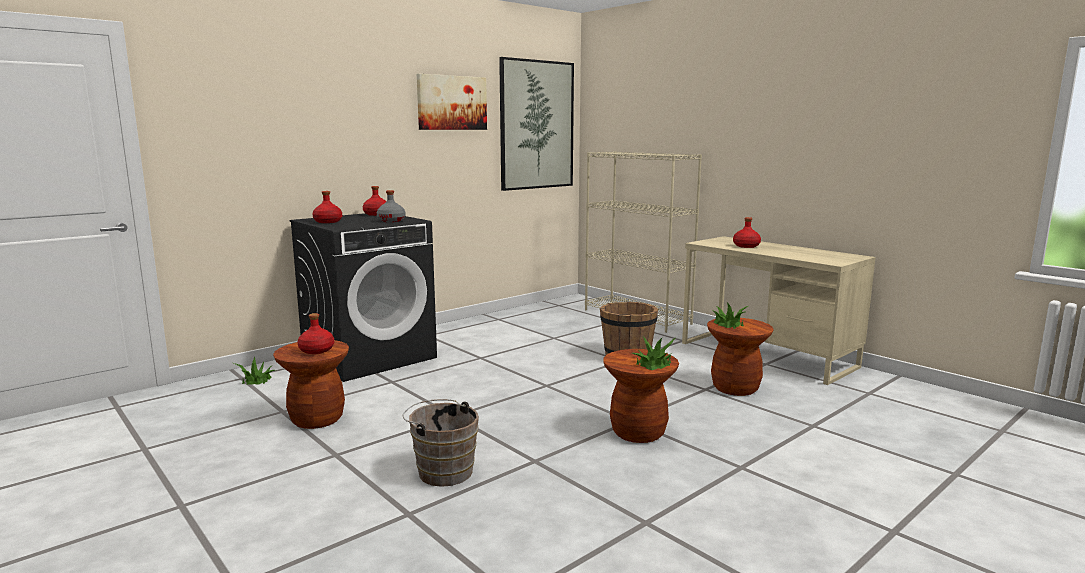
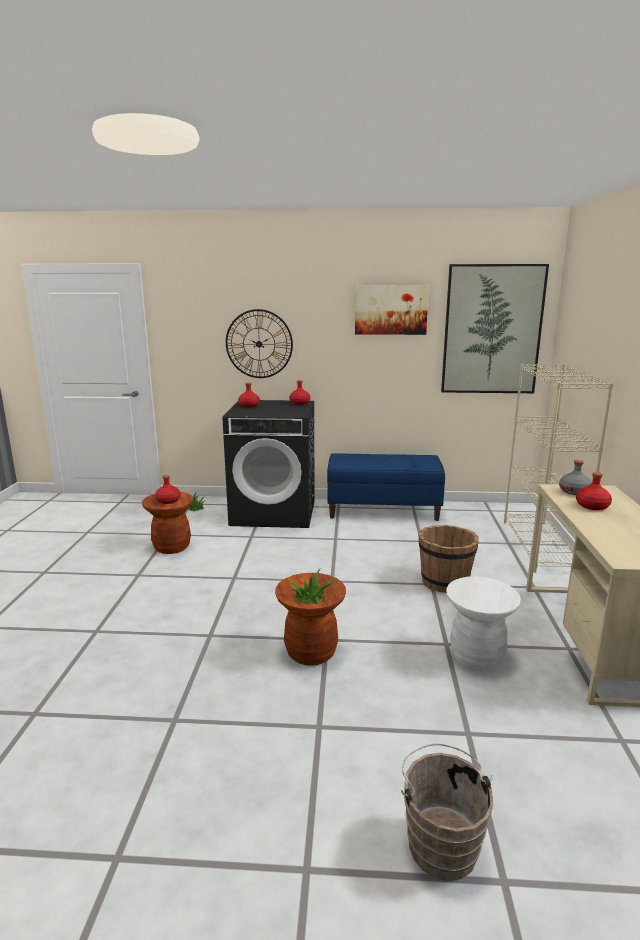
camera: 45 degrees right, 5 degrees up
grey bottle [377,190,405,222] -> grey bottle moved to [559,460,592,495]
brown bucket [403,399,479,487] -> brown bucket moved to [401,744,493,881]
brown stool [707,318,774,396] -> white stool [446,576,521,671]
potted plant [712,302,748,329] -> none
none -> wall clock [226,309,293,378]
none -> blue bench [327,453,445,521]

